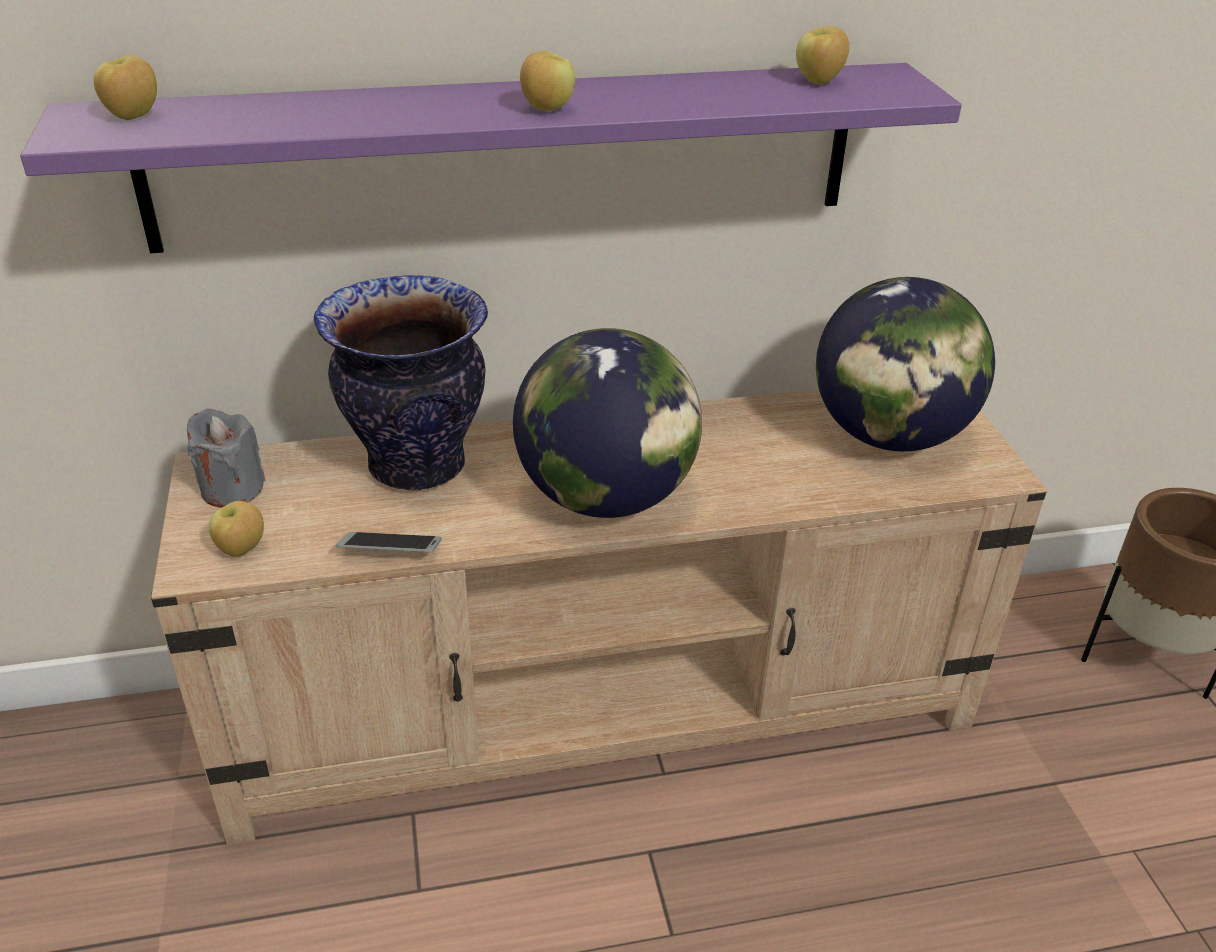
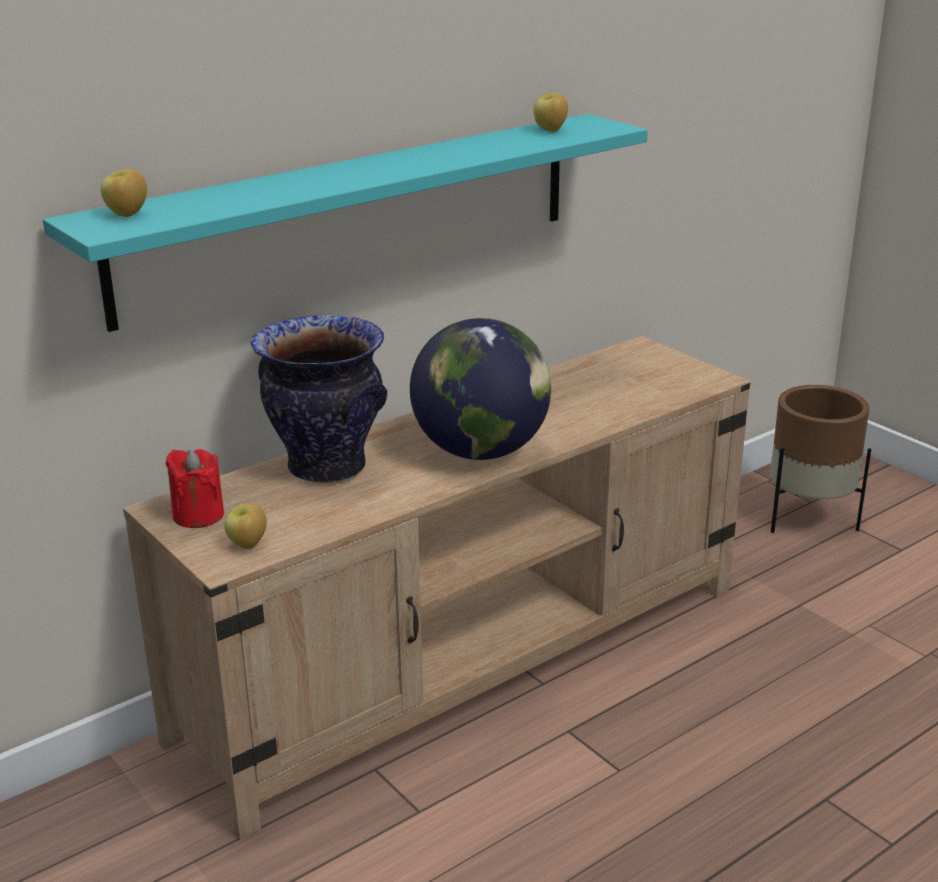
camera: 25 degrees left, 10 degrees down
purple shelf [20,63,962,253] -> turquoise shelf [43,114,648,332]
grey candle [187,408,265,508] -> red candle [165,449,224,528]
phone [336,532,442,552] -> none
apple [520,51,575,111] -> none
globe [816,277,995,451] -> none

